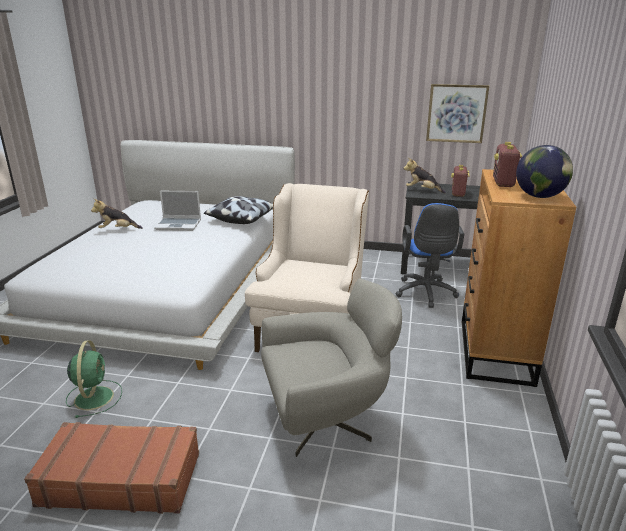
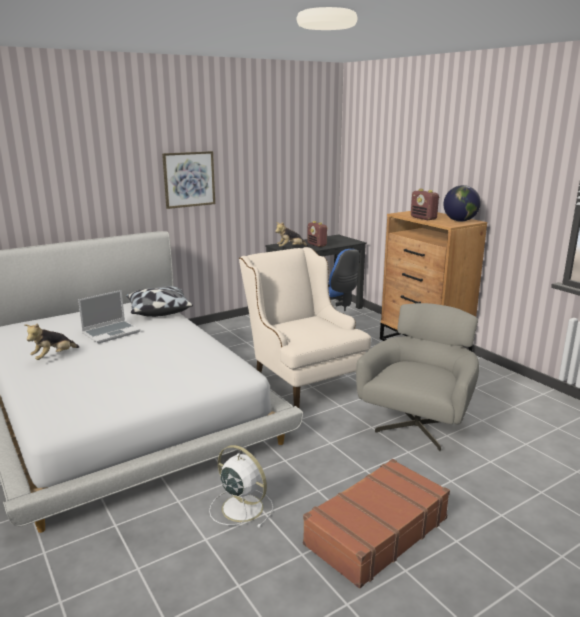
camera: 45 degrees left, 5 degrees down
green fan [66,340,122,418] -> white fan [209,445,273,528]
picture [426,84,489,143] -> picture moved to [162,151,215,209]

